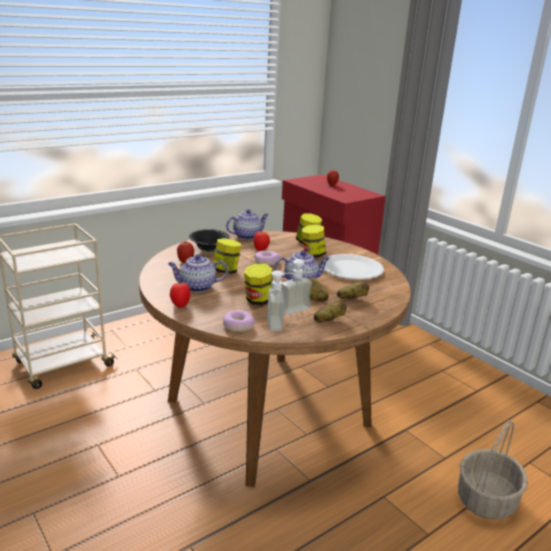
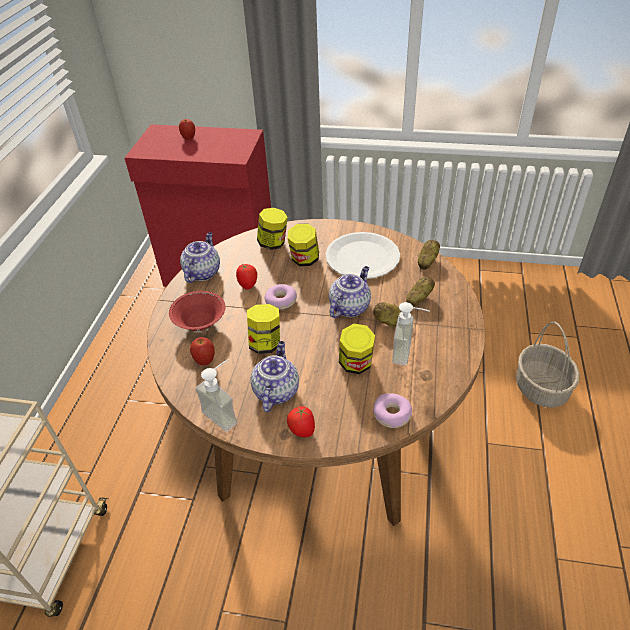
camera: 40 degrees left, 20 degrees up
teapot [168,254,228,292] -> teapot turned 150 degrees clockwise [251,341,299,412]
black bowl [189,229,230,252] -> red bowl [169,291,225,331]
soap dispenser [267,270,298,331] -> soap dispenser moved to [195,359,237,432]
potato [314,301,347,322] -> potato moved to [418,240,440,270]

